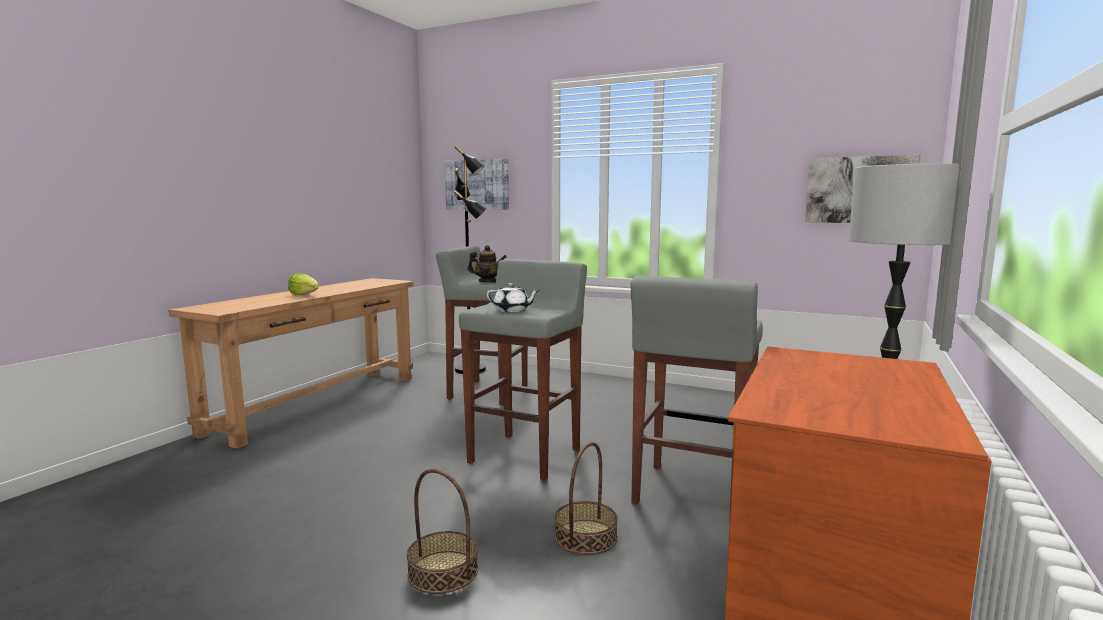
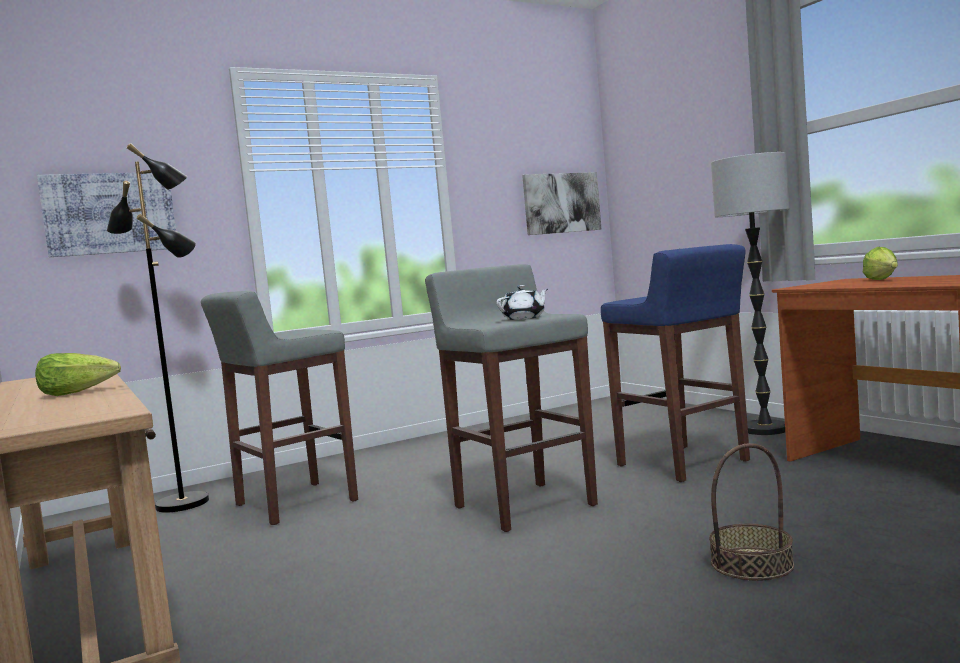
camera: 55 degrees left, 5 degrees down
teapot [468,245,507,282] -> none
basket [555,442,618,555] -> none
grey stool [631,276,763,523] -> blue stool [601,244,750,482]
none -> lettuce [863,247,898,280]

